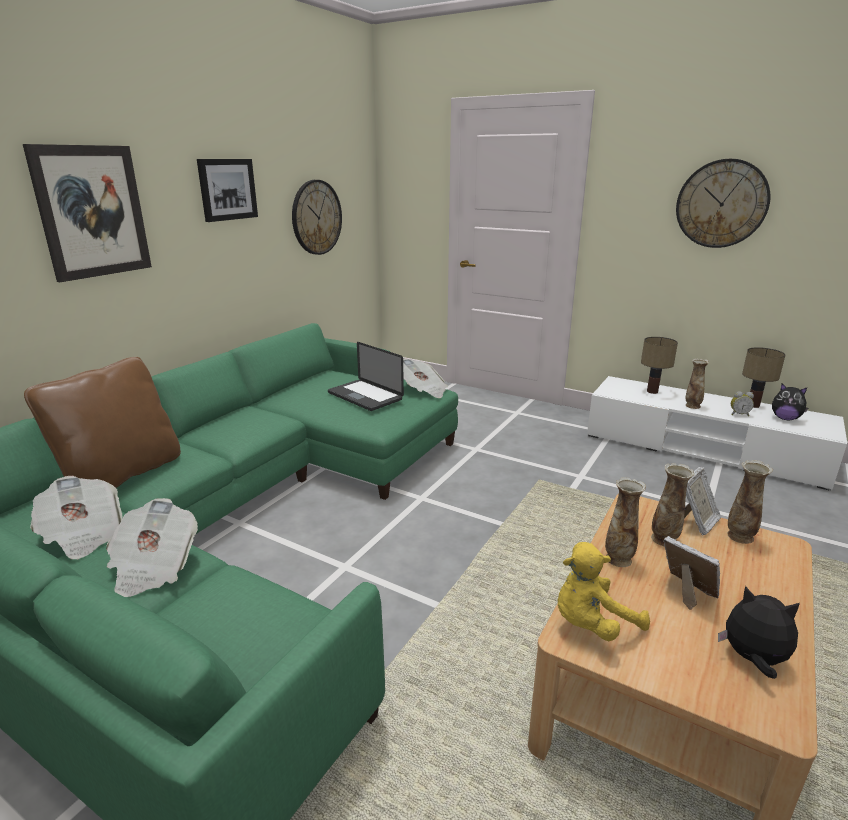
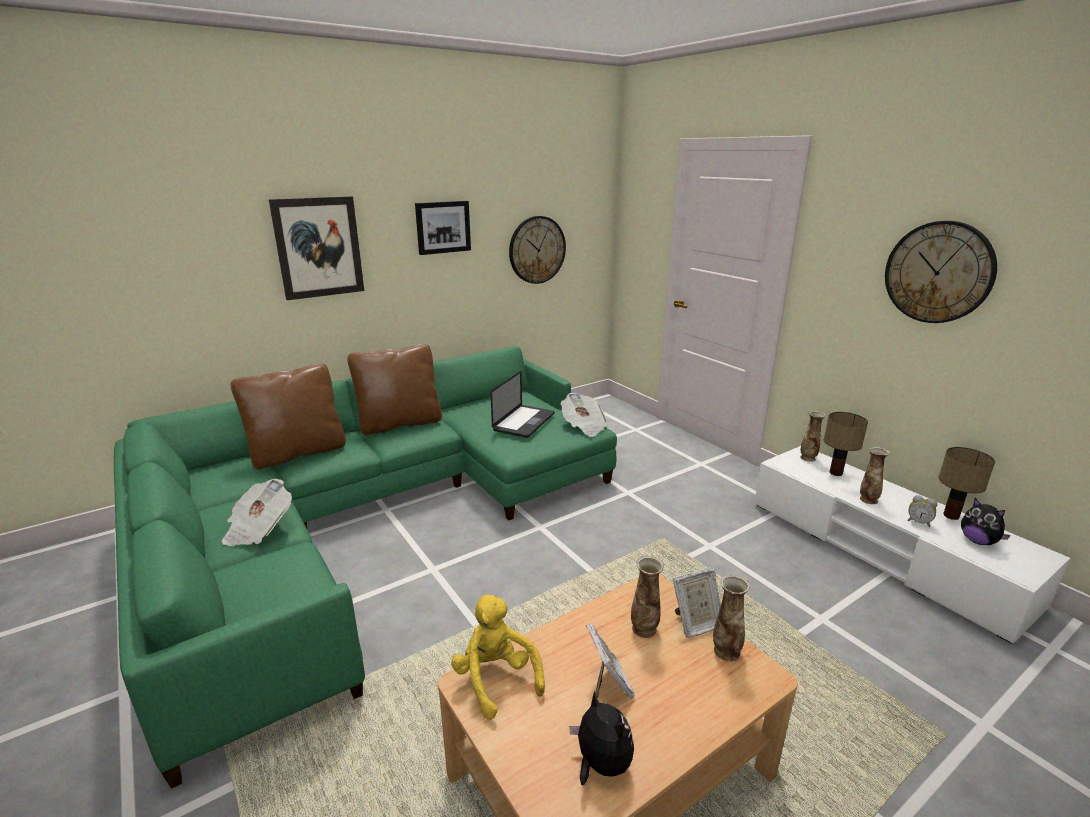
camera: 25 degrees right, 0 degrees up
newspaper [30,476,123,559] -> none
laptop [328,342,404,411] -> laptop turned 135 degrees counterclockwise [491,371,555,438]
yellow plush toy [558,542,650,641] -> yellow plush toy turned 60 degrees clockwise [451,594,545,720]
vase [605,477,646,567] -> vase moved to [800,411,826,462]
none -> brown pillow [347,344,442,435]

